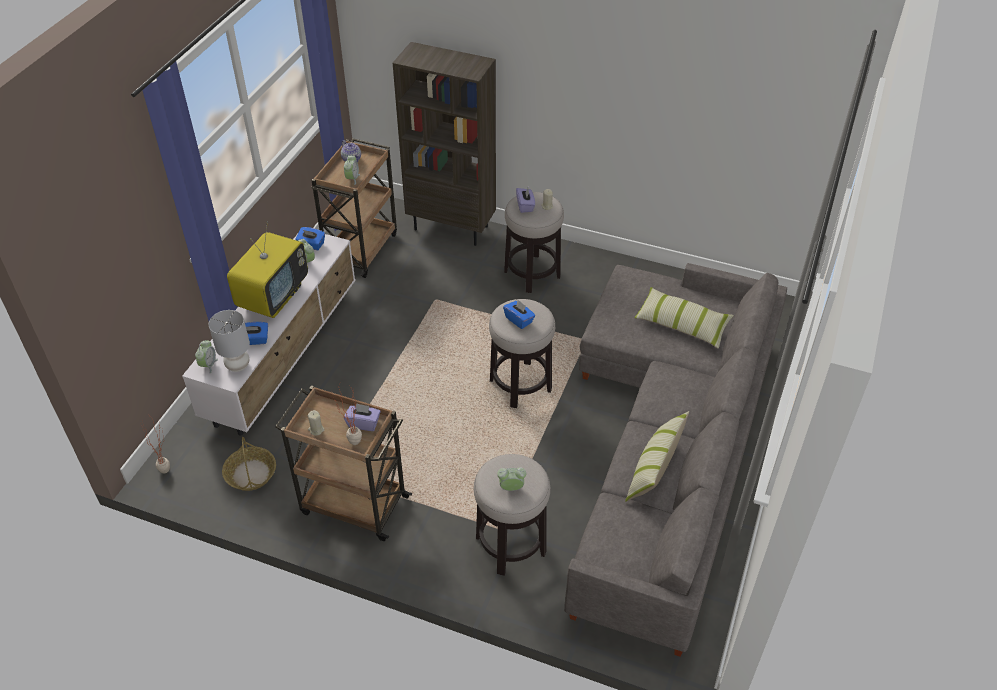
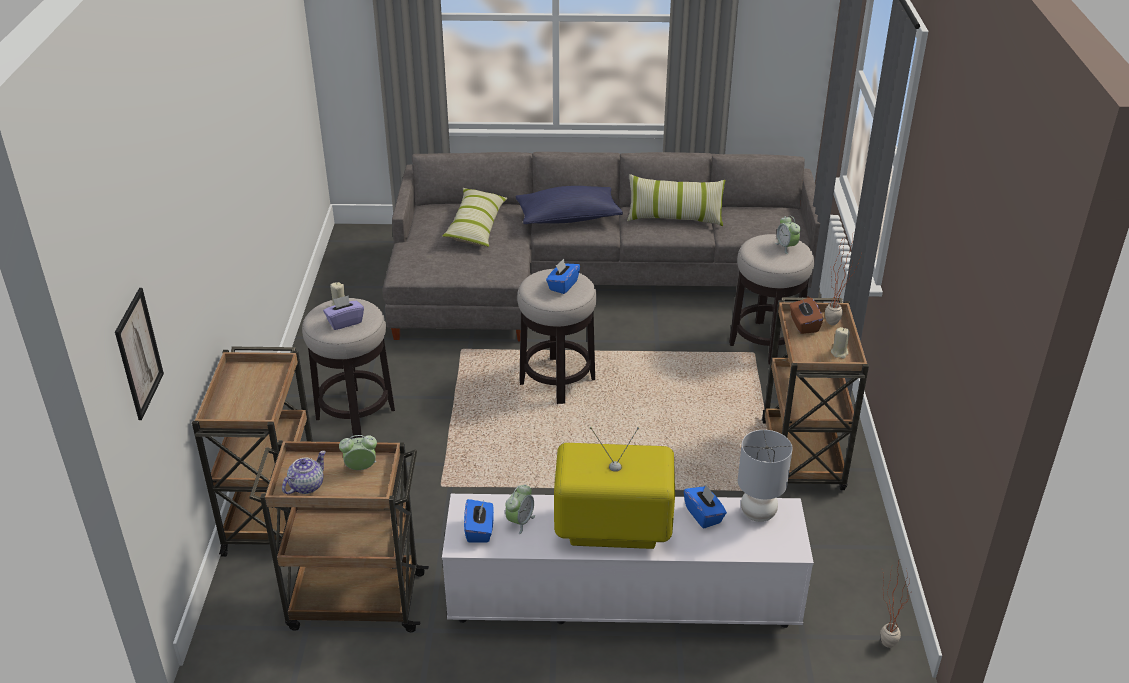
camera: 110 degrees left, 10 degrees down
alarm clock [195,340,218,373] -> none
basket [222,437,276,491] -> none
purple tissue box [344,403,381,431] -> brown tissue box [789,298,823,334]
brown bookcase [393,42,496,246] -> brown cart [192,347,313,557]
none -> picture [115,288,164,420]
none -> blue pillow [516,186,623,224]

